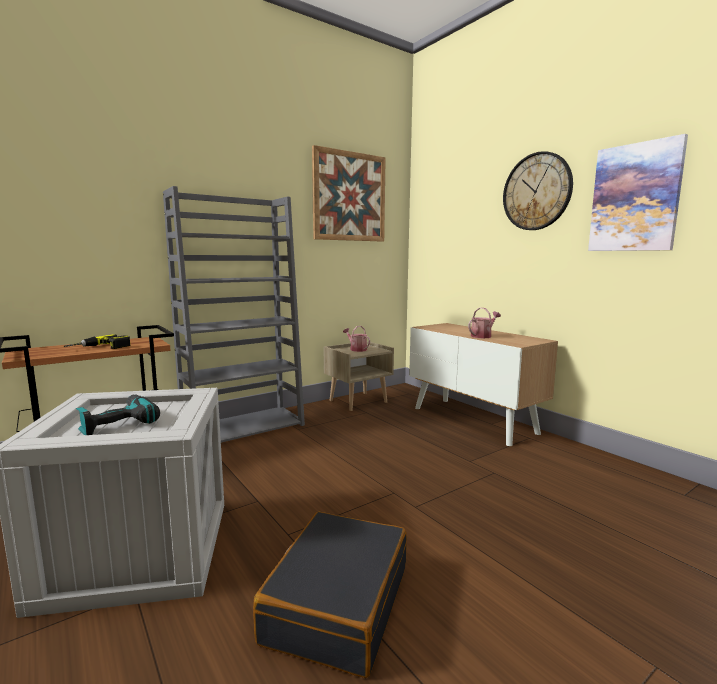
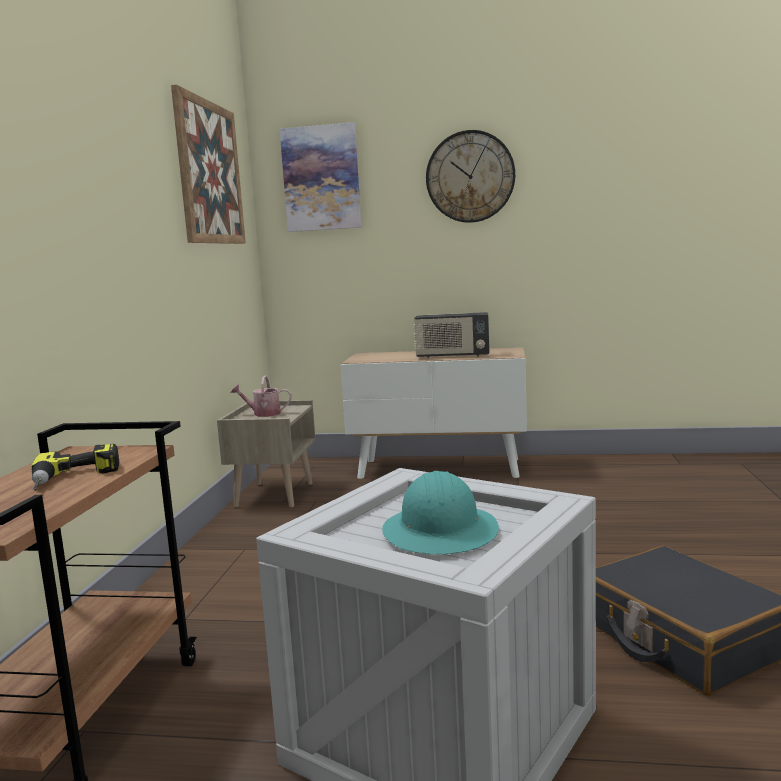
camera: 45 degrees left, 0 degrees up
power drill [76,394,160,435] -> turquoise hard hat [382,471,499,554]
grey bookcase [163,186,305,443] -> none
watering can [468,307,501,338] -> radio [414,312,489,358]
picture [588,134,688,251] -> picture moved to [280,122,361,232]

